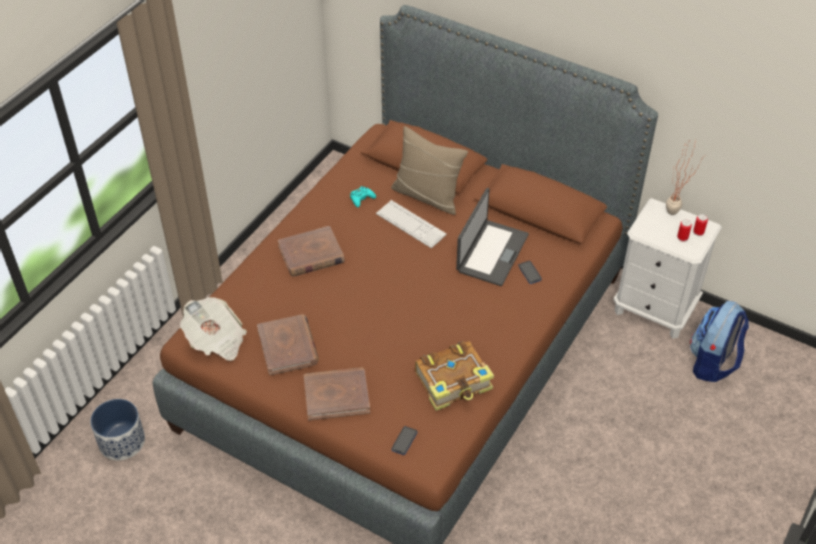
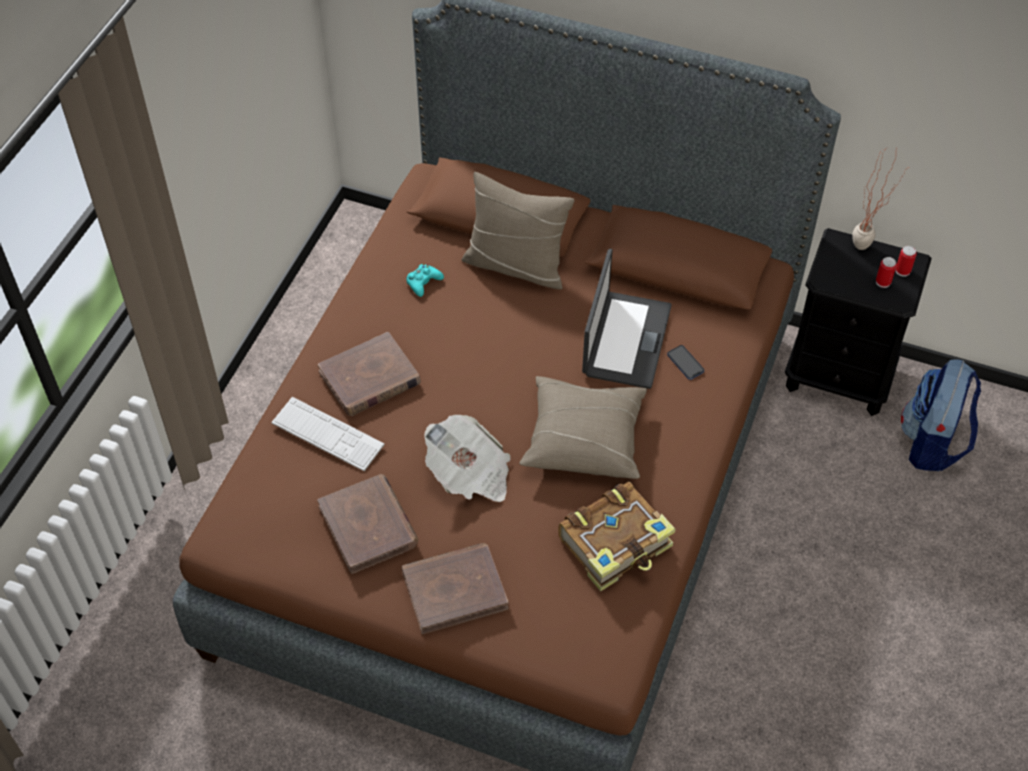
camera: 10 degrees left, 5 degrees up
planter [90,399,145,460] -> none
newspaper [180,297,247,361] -> newspaper moved to [424,415,511,502]
keyboard [376,200,447,249] -> keyboard moved to [271,397,385,471]
phone [391,426,417,455] -> none
white nightstand [613,198,722,339] -> black nightstand [785,228,932,416]
none -> beige pillow [519,376,647,479]

